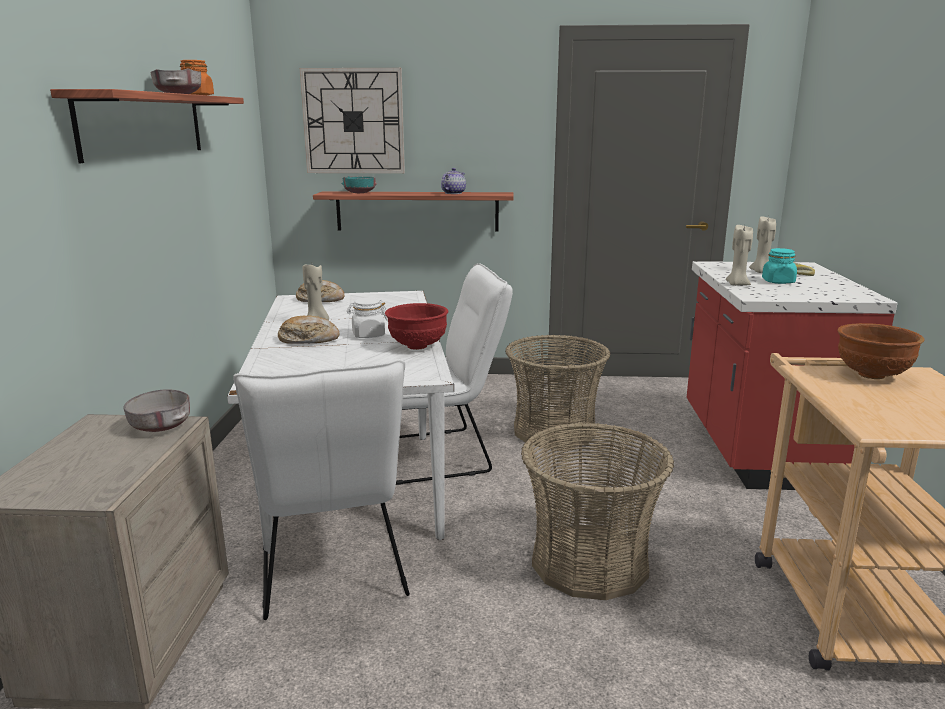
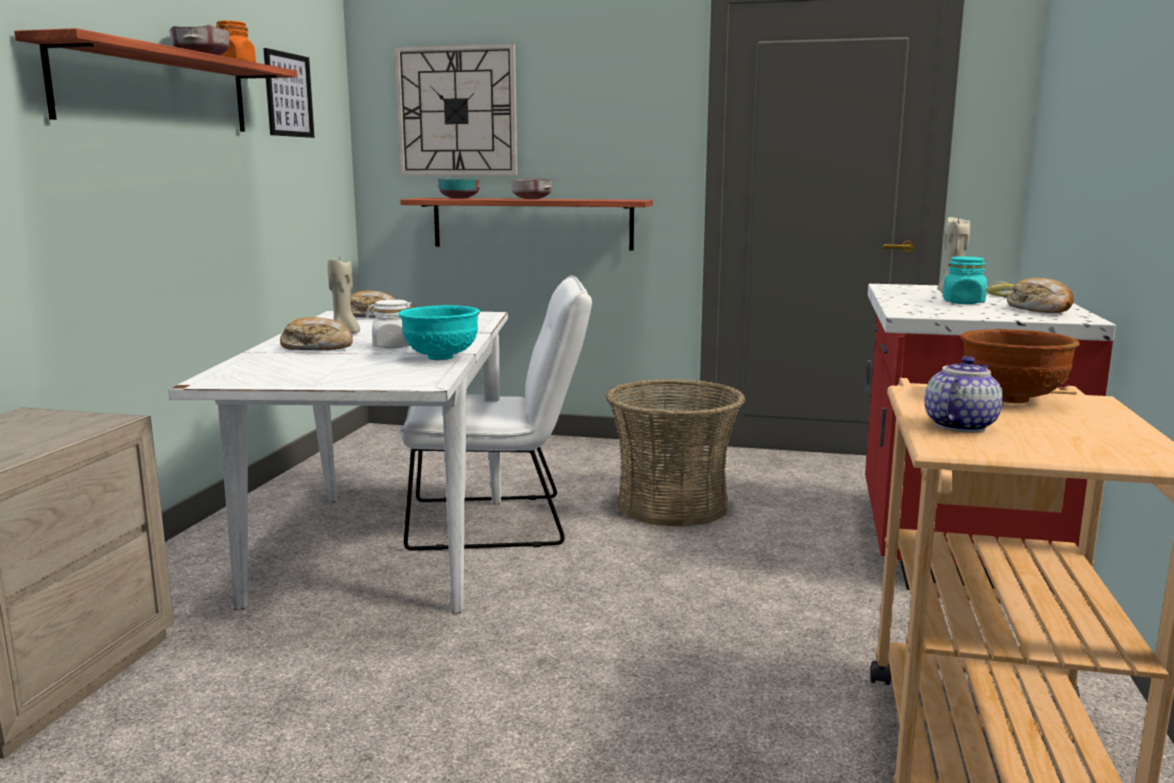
camera: 10 degrees right, 5 degrees down
grey bowl [123,389,190,432] -> grey bowl moved to [511,178,552,199]
white chair [233,359,410,620] -> none
red bowl [385,303,448,350] -> turquoise bowl [398,305,480,360]
teapot [441,168,466,194] -> teapot moved to [925,356,1003,432]
basket [521,423,674,600] -> none
beige candle [726,225,753,286] -> none
none -> picture [263,48,314,138]
none -> bread [1007,278,1074,313]

